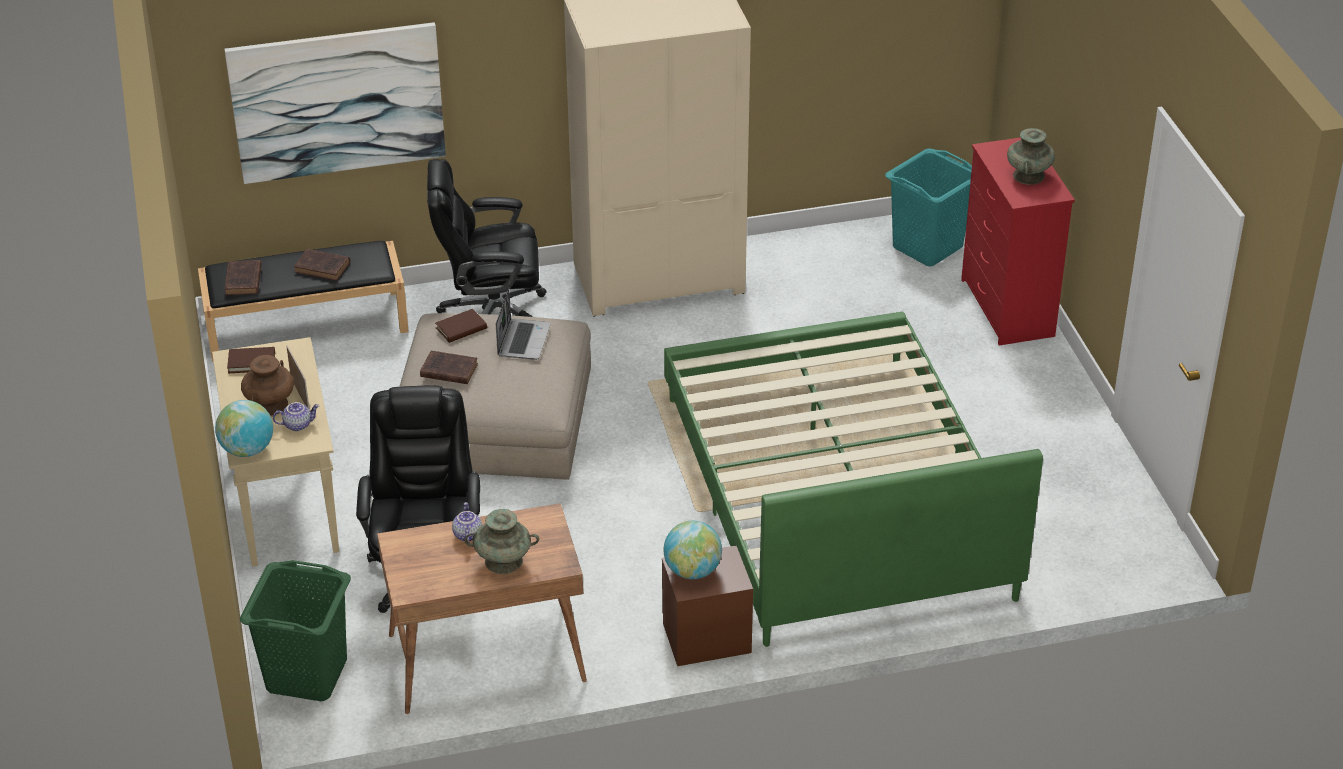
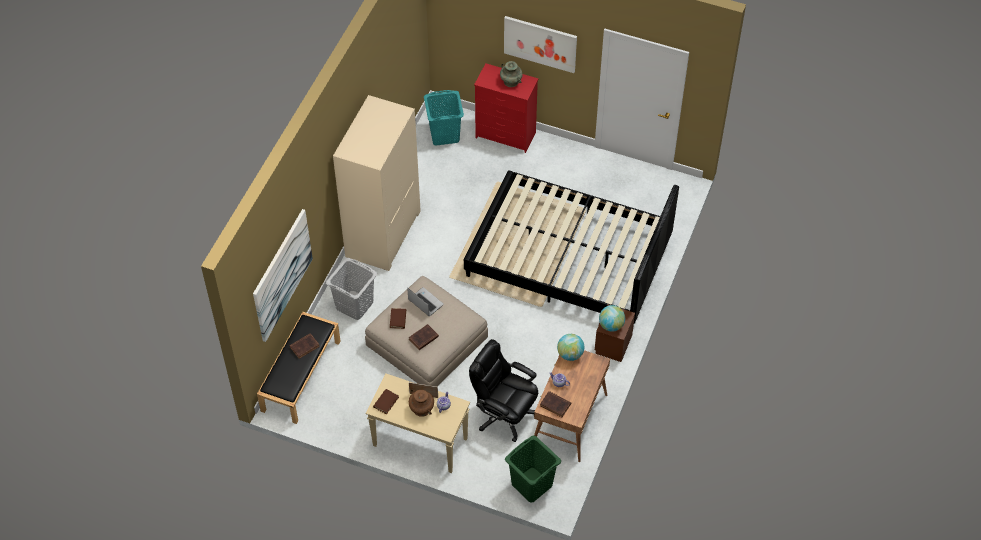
camera: 55 degrees left, 15 degrees up
globe [215,400,273,457] -> globe moved to [557,334,584,361]
brown book [224,260,262,295] -> brown book moved to [540,391,571,417]
black office chair [427,159,547,317] -> grey laundry basket [326,258,377,320]
turquoise vase [464,509,539,574] -> none
green bed [664,312,1043,647] -> black bed [464,170,679,324]
none -> picture [504,16,577,73]

